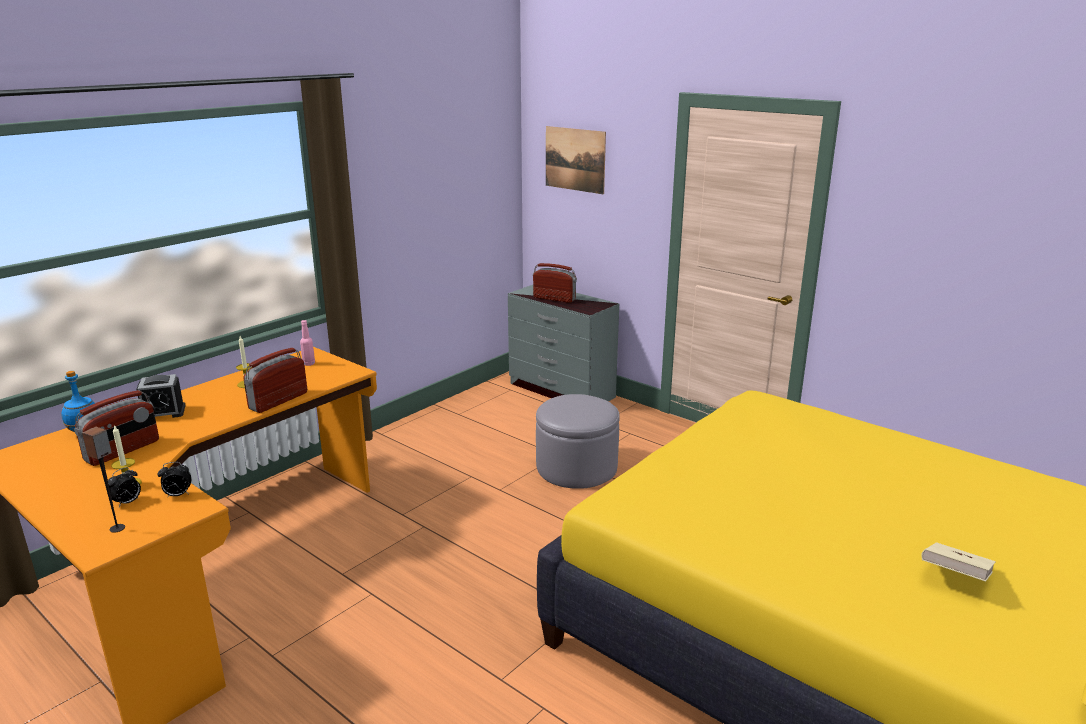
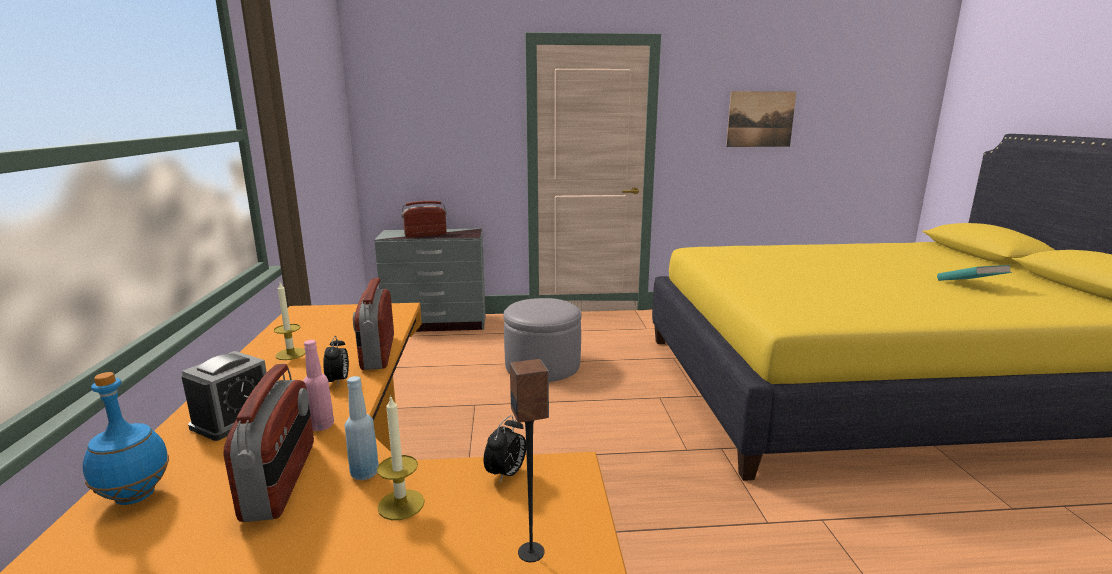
camera: 45 degrees left, 5 degrees down
alarm clock [108,467,141,507] -> alarm clock moved to [323,336,349,385]
pink bottle [300,320,315,366] -> pink bottle moved to [303,340,334,431]
picture [546,126,606,194] -> picture moved to [726,91,796,147]
beige book [921,542,996,582] -> turquoise book [937,265,1012,281]
none -> blue bottle [345,376,379,480]

